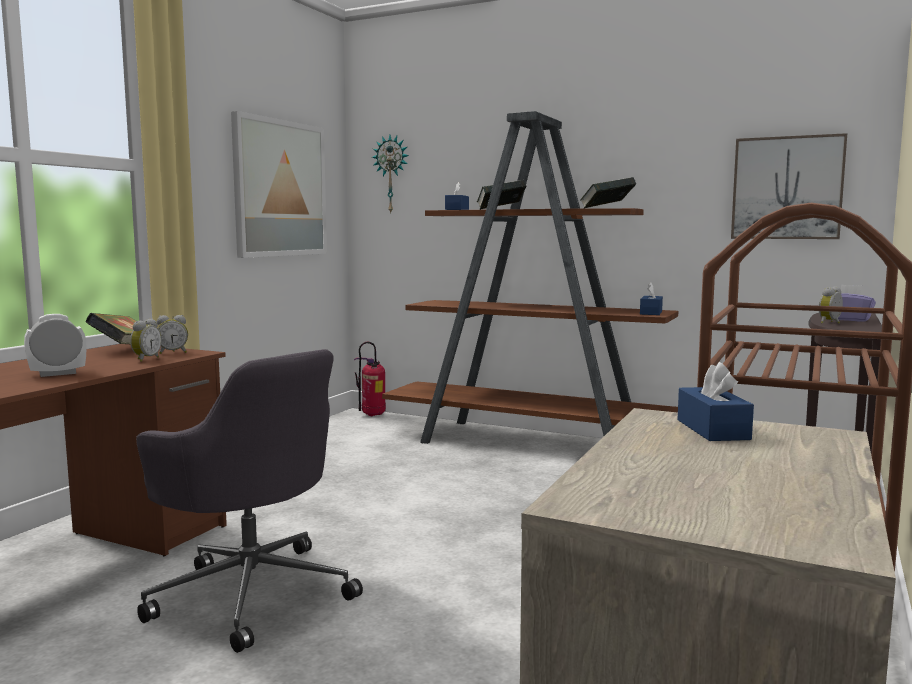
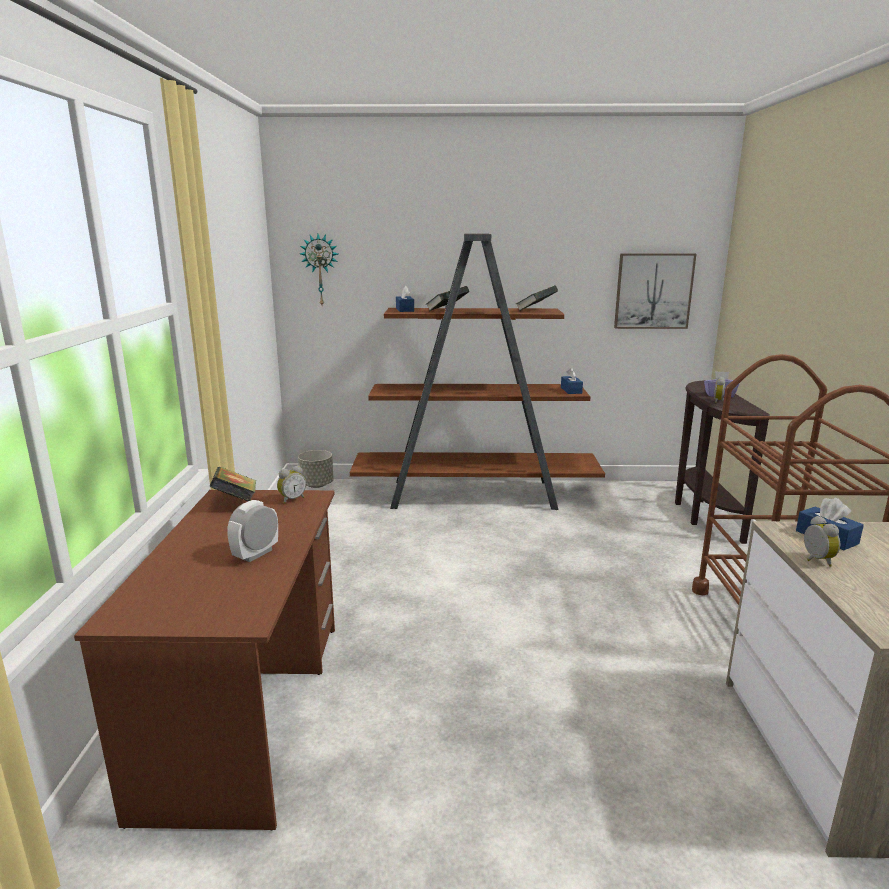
camera: 25 degrees left, 10 degrees up
alarm clock [130,319,162,362] -> alarm clock moved to [804,516,840,567]
grey office chair [136,349,363,653] -> none
picture [231,111,327,258] -> none
fire extinguisher [354,342,386,416] -> grey planter [298,450,334,488]

